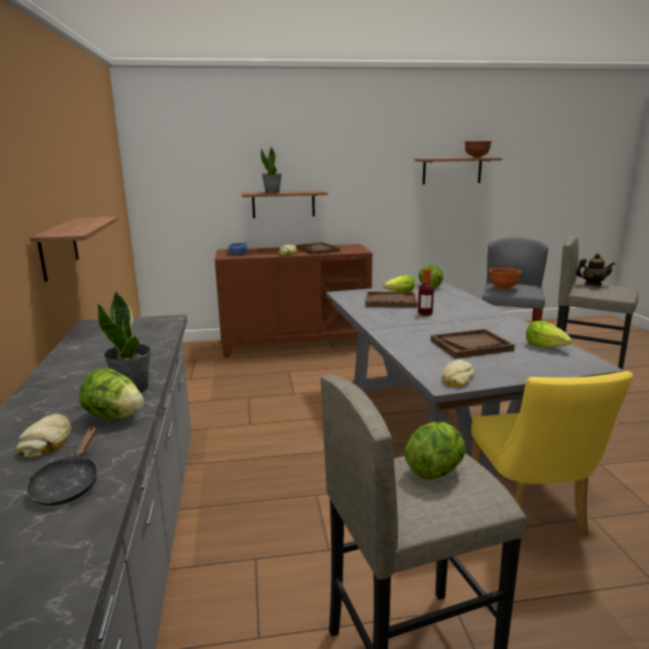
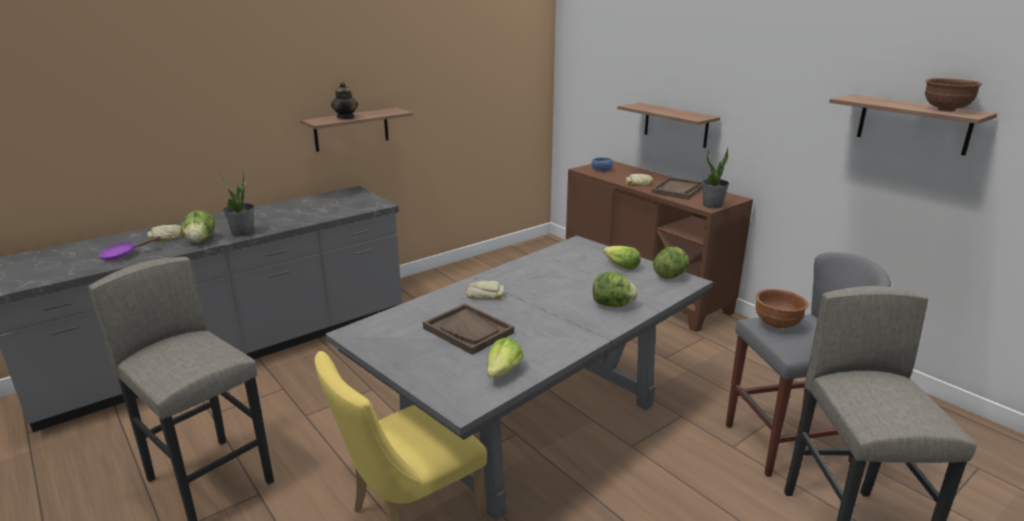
camera: 60 degrees right, 5 degrees up
black frying pan [26,426,98,506] -> purple frying pan [98,236,161,260]
potted plant [261,147,282,193] -> potted plant moved to [702,147,729,208]
brown tray [366,291,418,308] -> none
lettuce [404,422,465,480] -> lettuce moved to [593,272,638,307]
bottle [418,269,434,316] -> none
bread [442,360,474,388] -> bread moved to [467,281,504,299]
teapot [576,254,615,286] -> teapot moved to [331,82,358,119]

